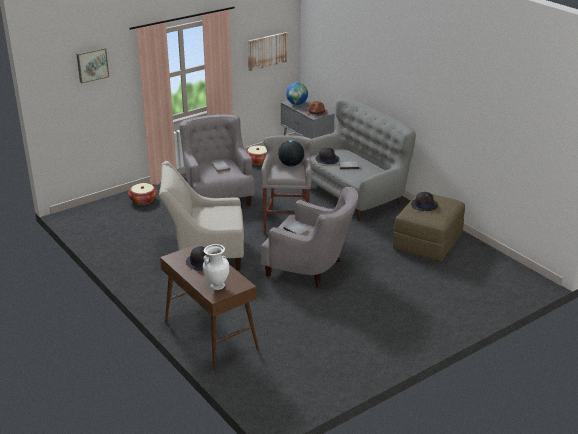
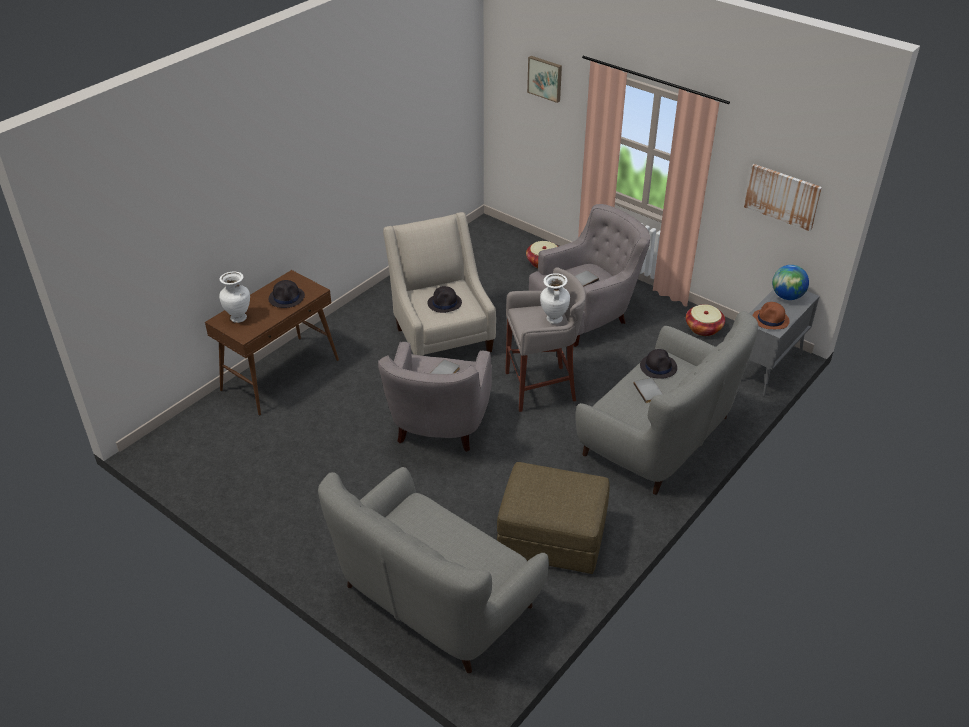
camera: 75 degrees right, 10 degrees up
globe [278,140,304,166] -> white vase [540,273,570,324]
black hat [411,192,438,211] -> black hat moved to [427,286,462,313]
none -> grey sofa [318,467,549,673]

